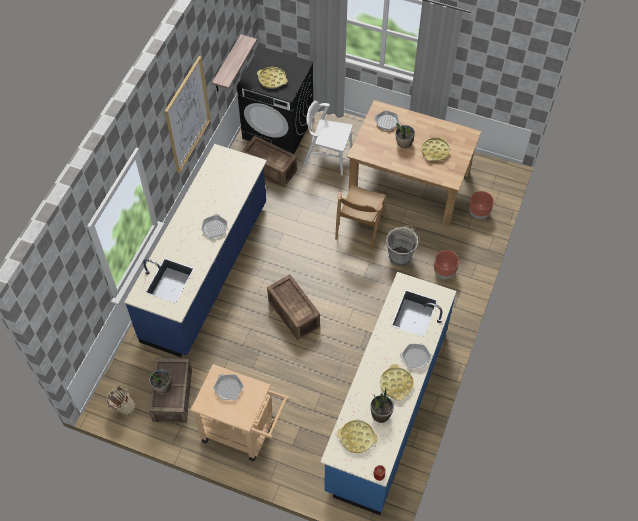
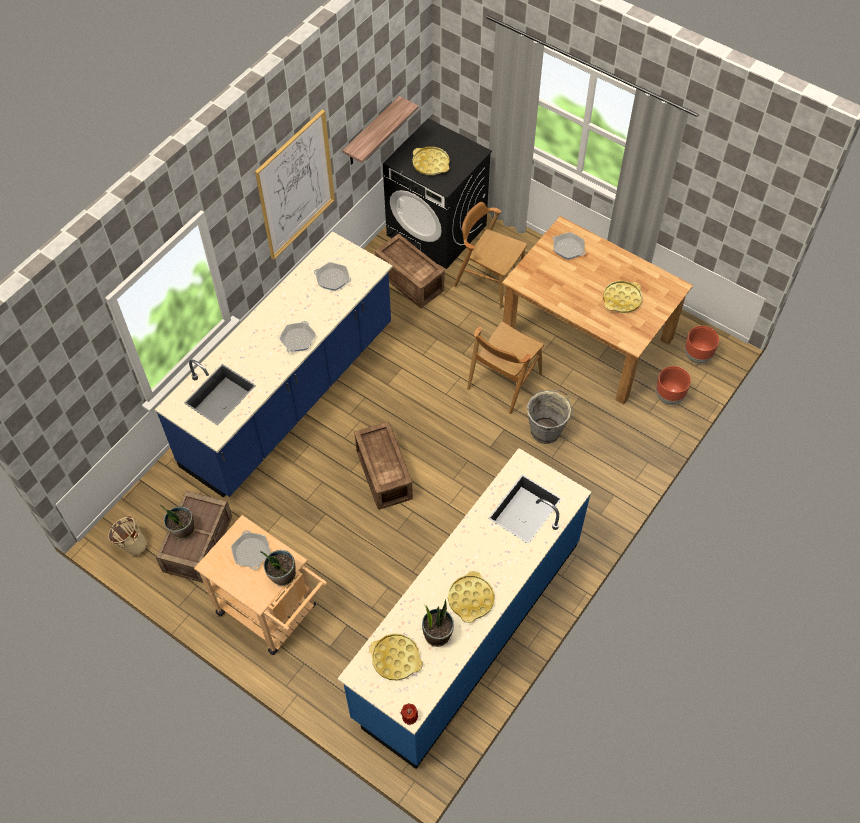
camera: 15 degrees right, 0 degrees up
white chair [303,101,353,175] -> brown chair [454,202,527,308]
potted plant [396,123,415,148] -> potted plant moved to [260,550,296,586]
frying pan [400,344,433,369] -> frying pan moved to [314,262,351,291]
brown planter [434,250,459,279] -> brown planter moved to [685,326,719,364]

